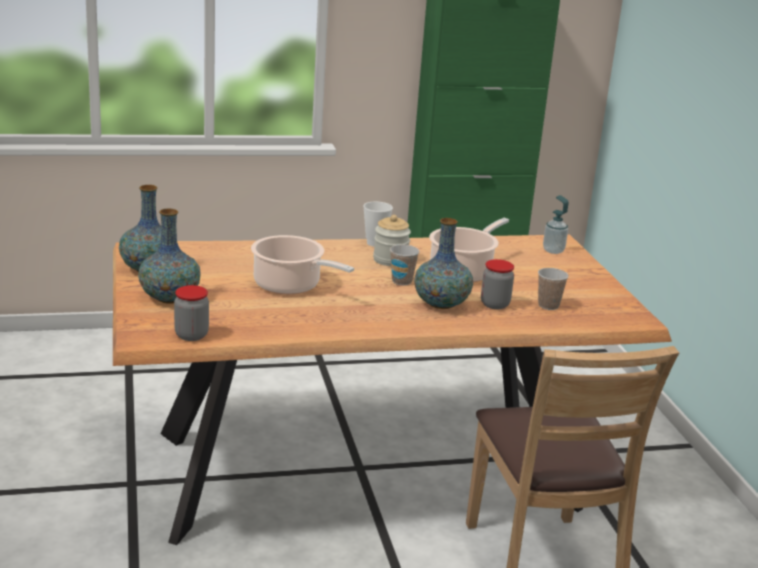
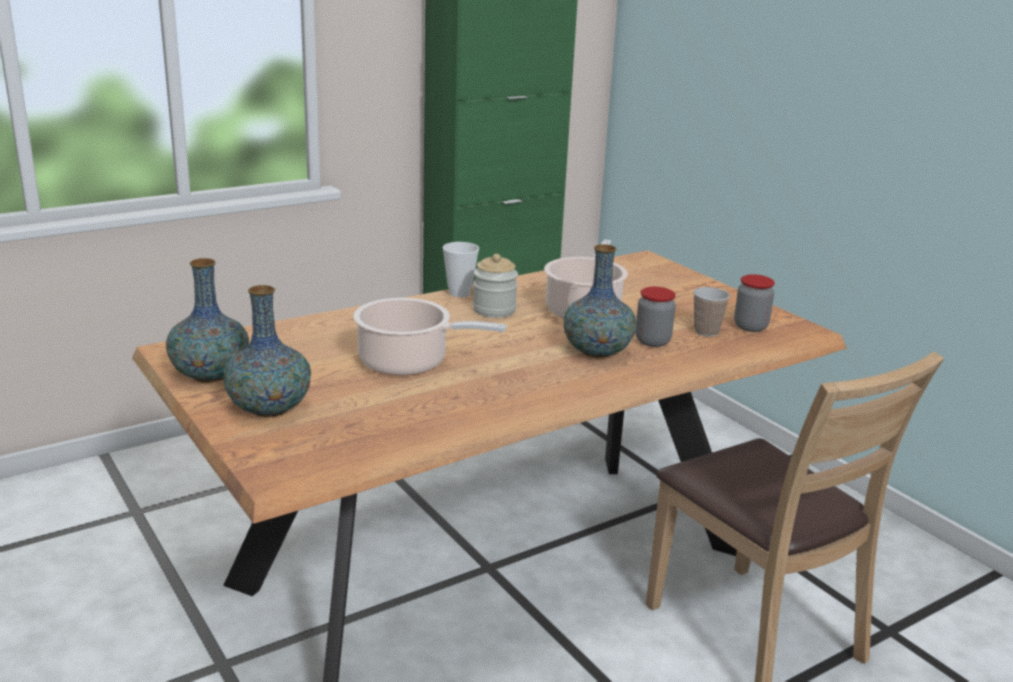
camera: 20 degrees left, 0 degrees up
jar [174,285,209,341] -> jar moved to [734,274,775,332]
cup [390,245,420,285] -> none
soap dispenser [543,195,569,254] -> none

